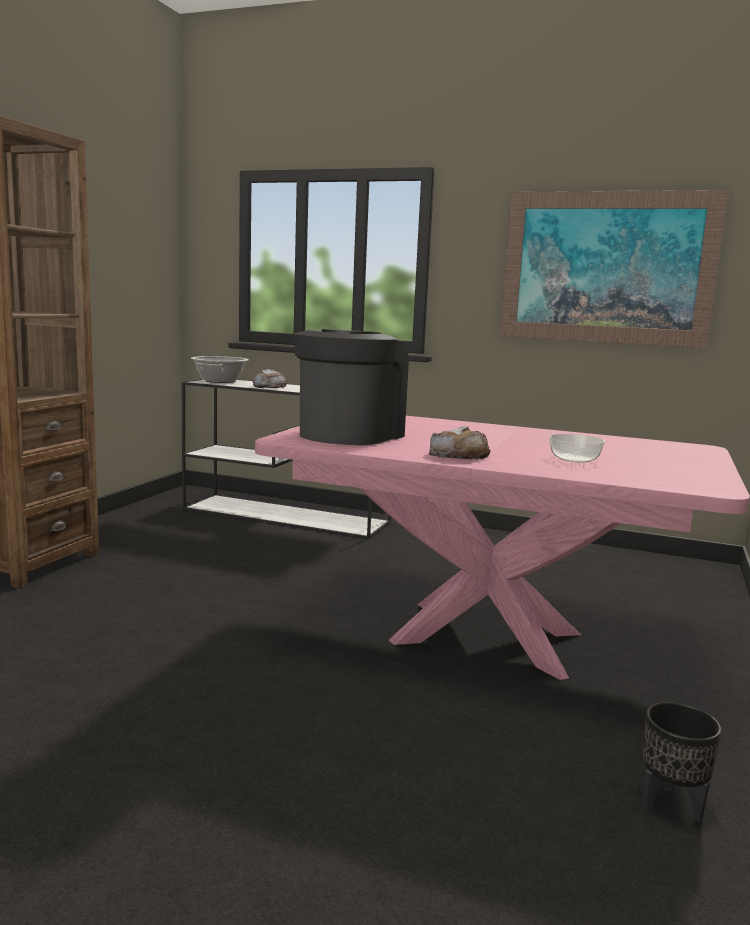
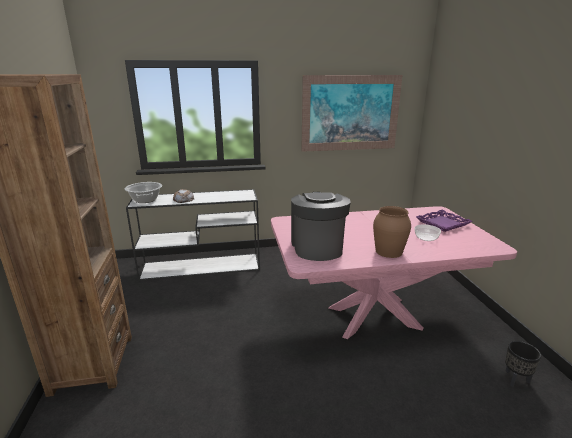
camera: 30 degrees left, 10 degrees up
bread [429,426,490,460] -> brown vase [373,206,411,258]
none -> purple tray [416,210,472,232]

